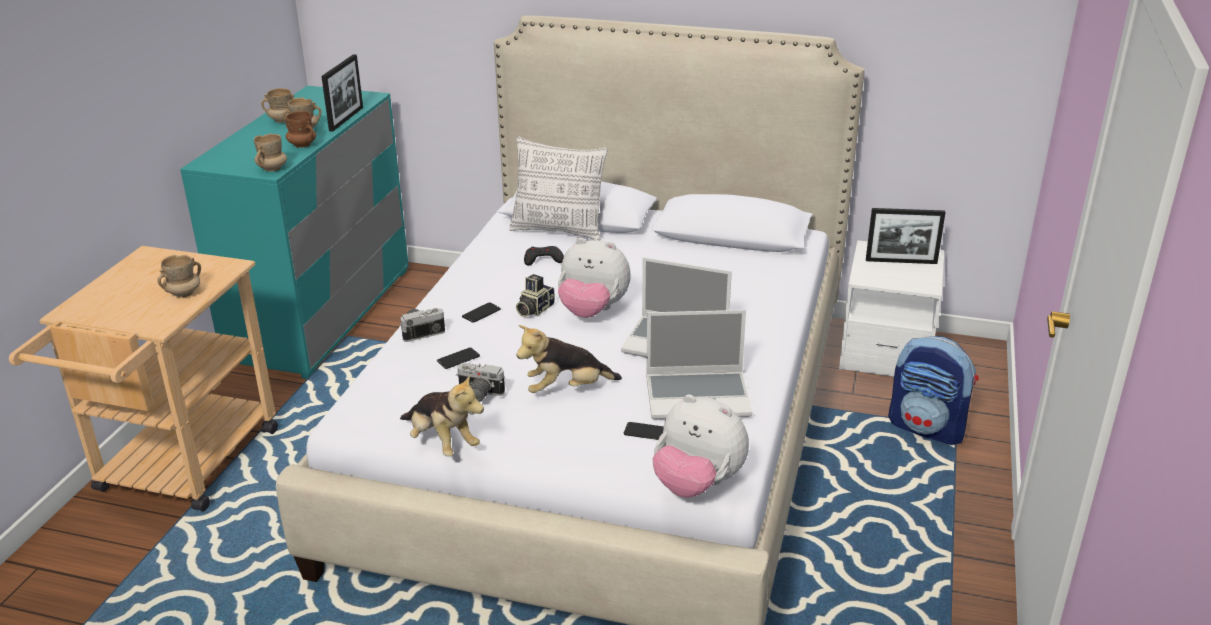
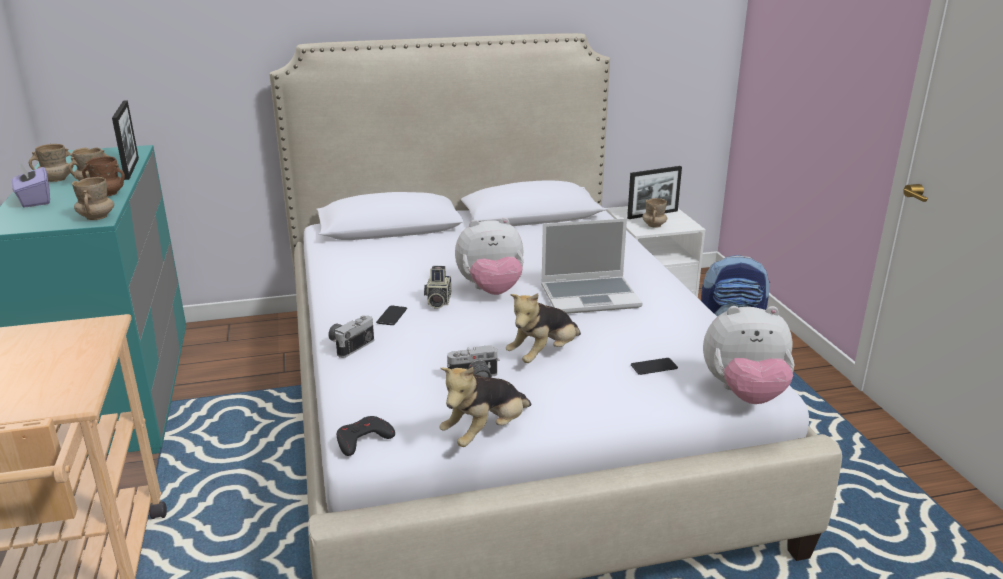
camera: 30 degrees left, 5 degrees down
beige mug [157,255,201,298] -> beige mug moved to [642,198,667,228]
plush toy [400,373,484,457] -> plush toy turned 120 degrees clockwise [439,367,531,447]
phone [437,348,480,369] -> none
pillow [509,137,608,241] -> none
black game controller [524,246,564,265] -> black game controller moved to [337,416,395,456]
laptop [646,310,753,420] -> none
none -> purple tissue box [11,161,50,208]

